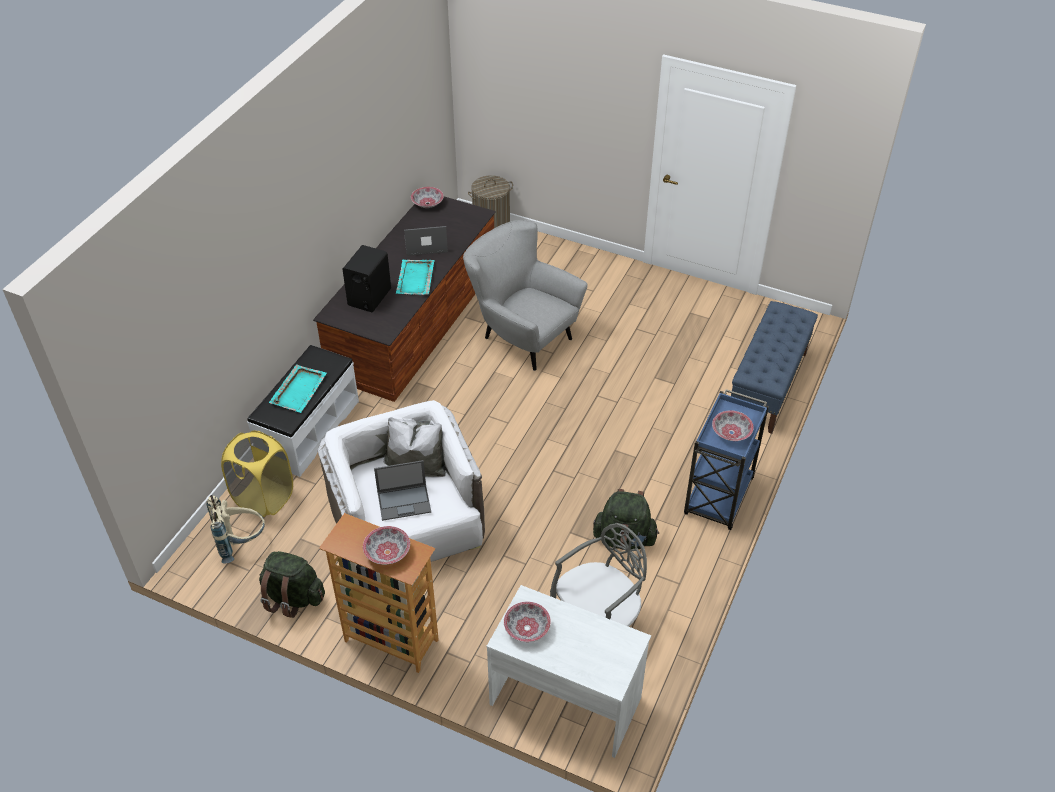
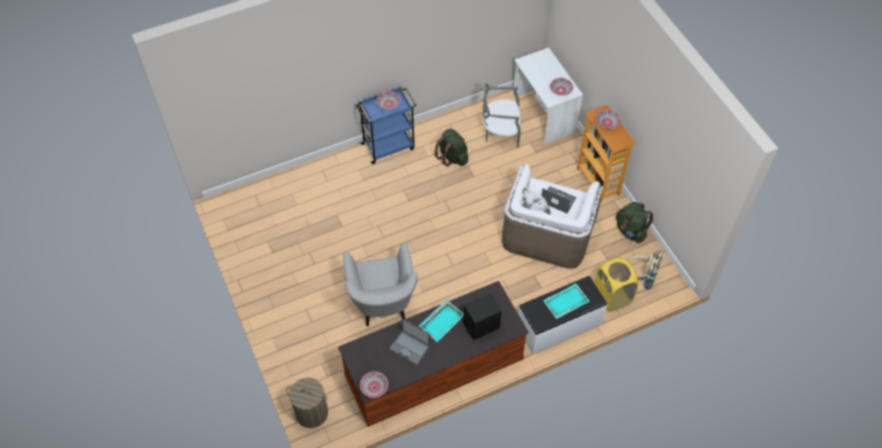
camera: 140 degrees left, 10 degrees up
blue bench [731,301,818,434] -> none

